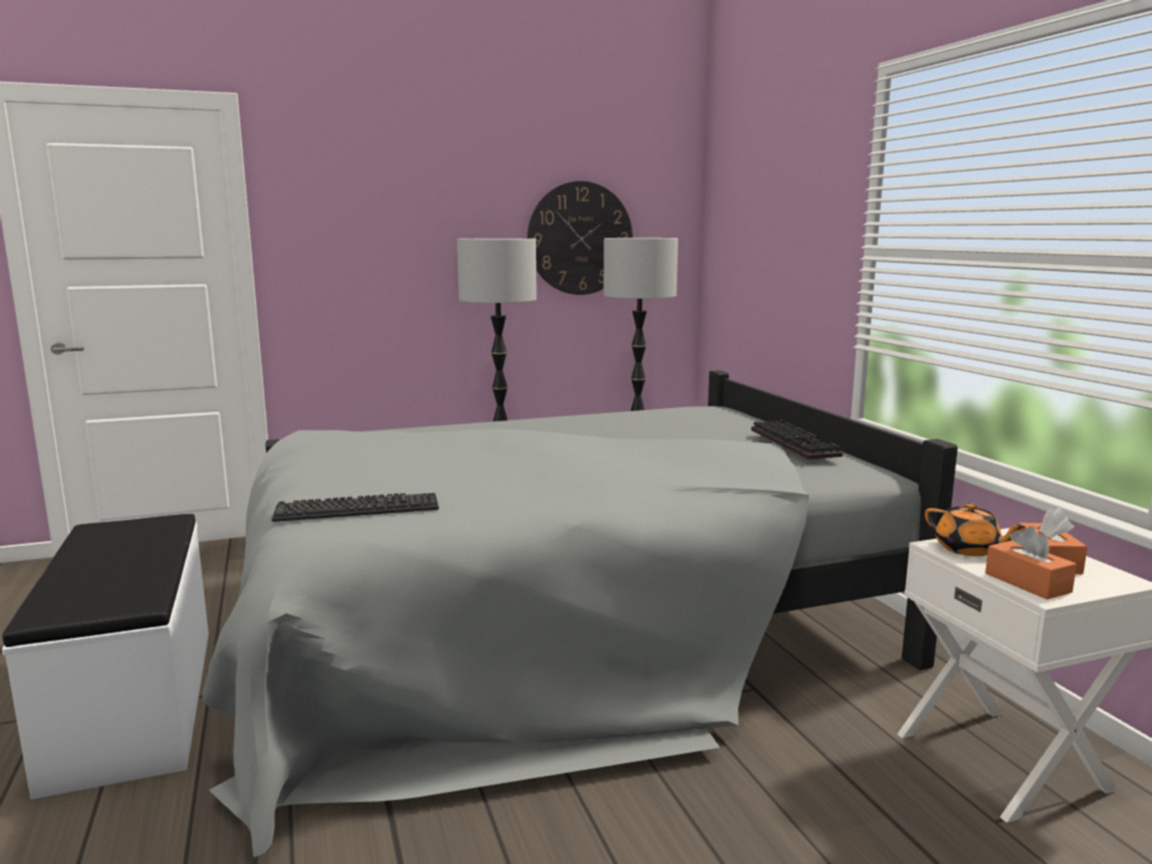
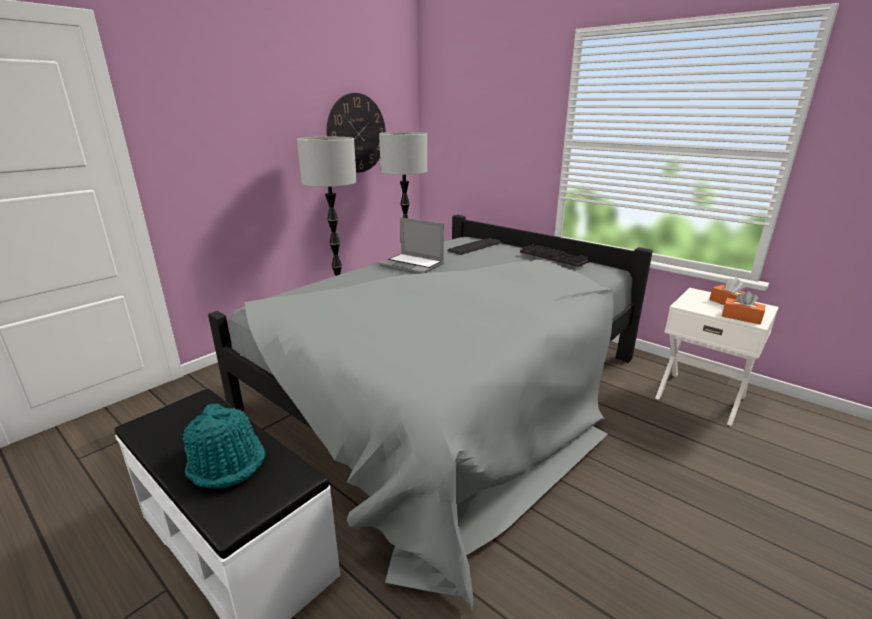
camera: 30 degrees left, 10 degrees up
keyboard [271,493,439,522] -> keyboard moved to [447,238,502,255]
orange teapot [925,503,1026,556] -> none
none -> turquoise hat [183,403,265,489]
none -> laptop [379,217,444,274]

